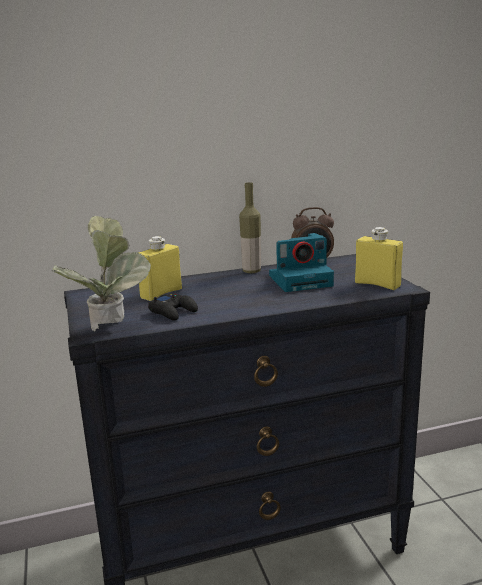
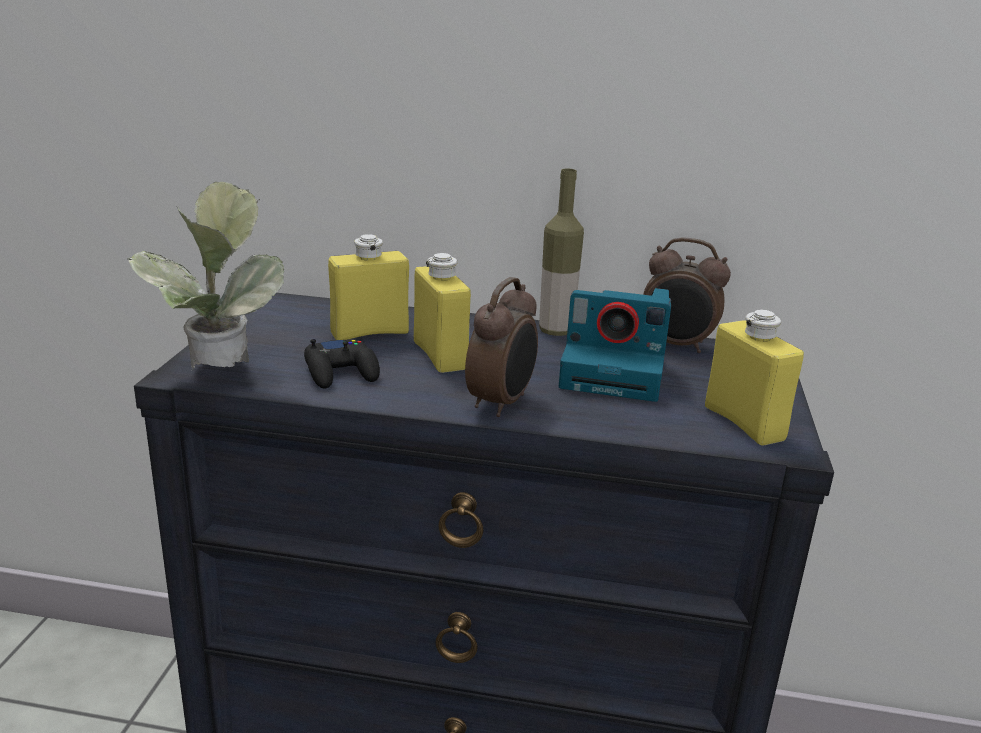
camera: 25 degrees right, 5 degrees up
none -> yellow bottle [414,253,471,373]
none -> alarm clock [465,277,538,417]

